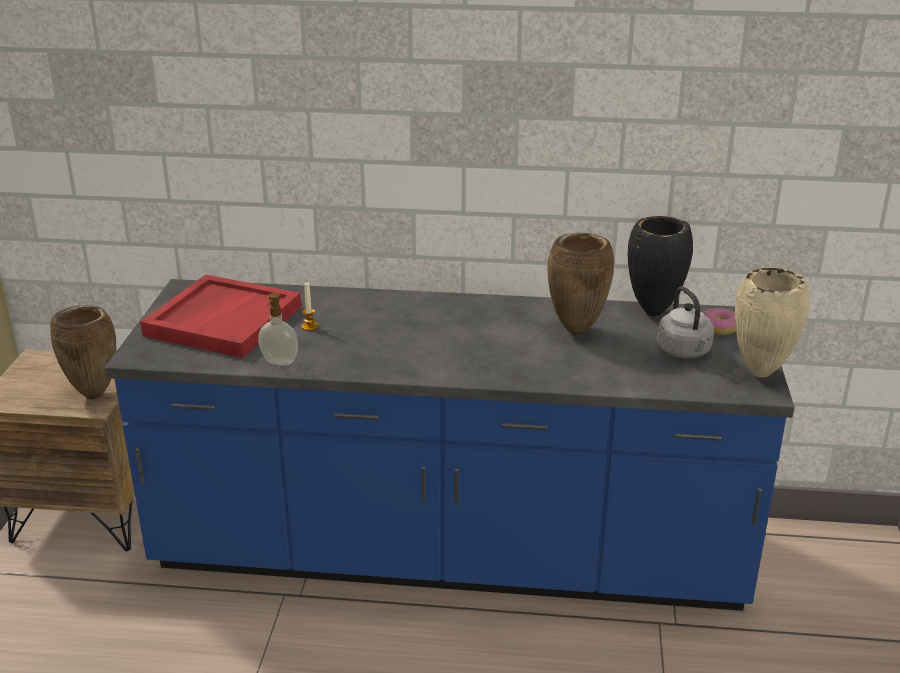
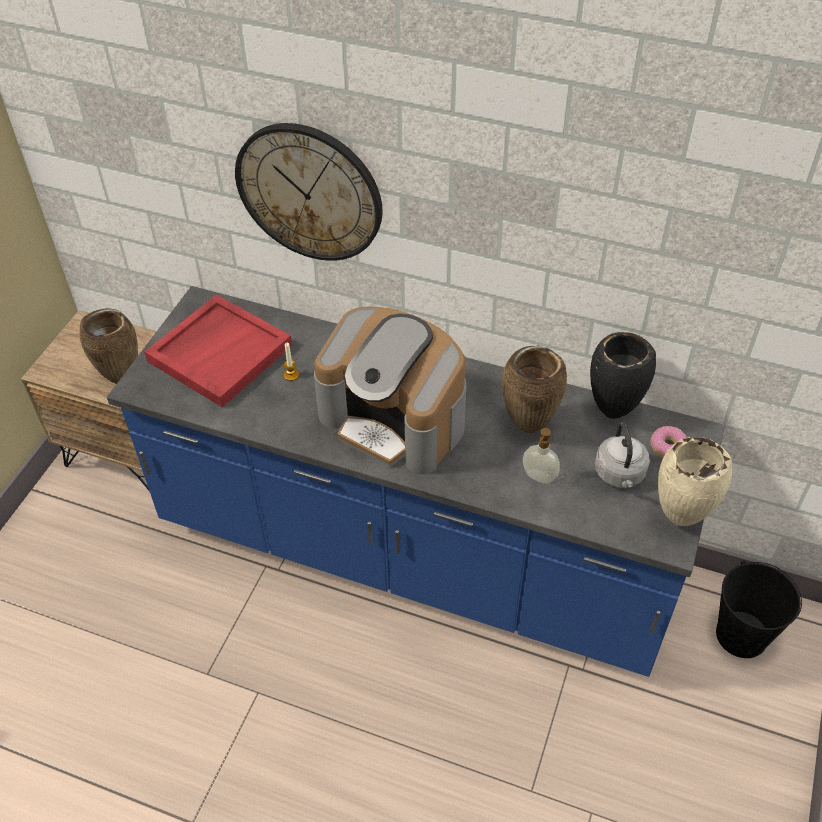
camera: 15 degrees right, 20 degrees up
soap dispenser [258,293,298,366] -> soap dispenser moved to [523,428,560,484]
none -> wall clock [235,123,383,261]
none -> coffee machine [314,306,466,474]
none -> black bucket [716,561,802,658]

